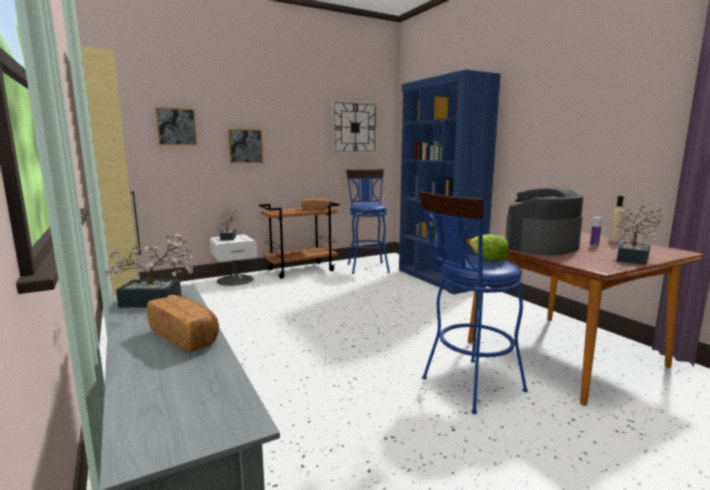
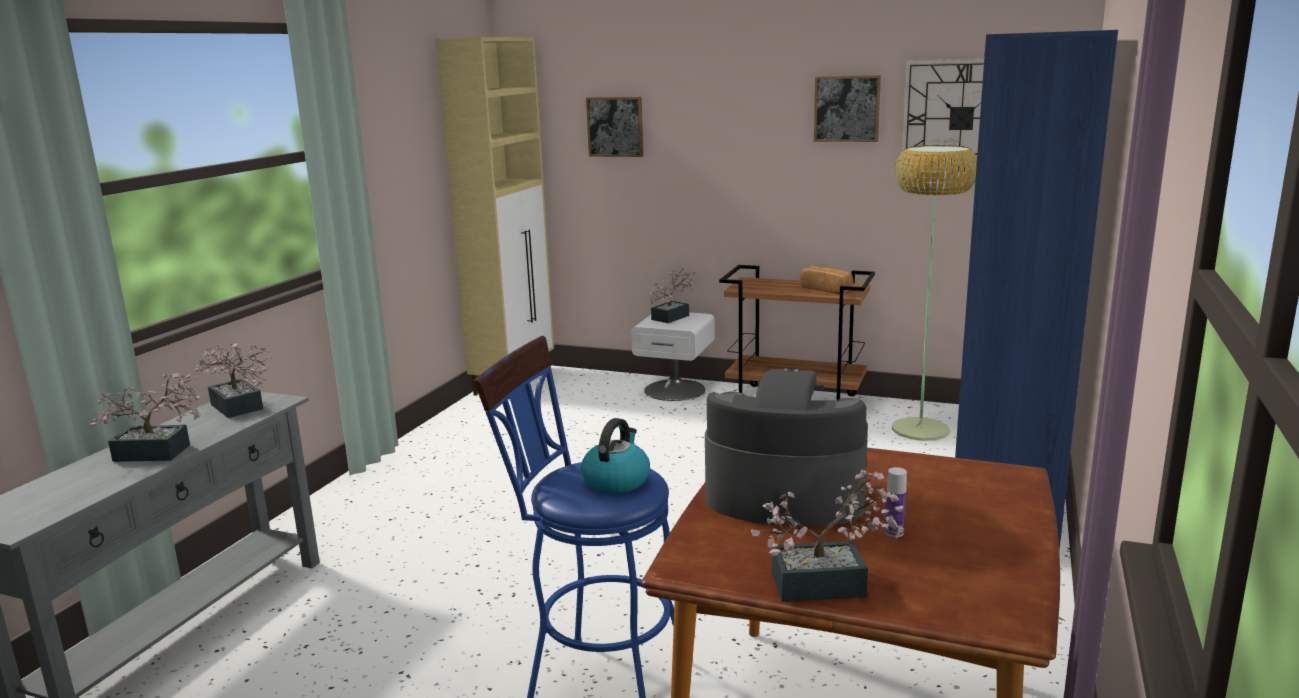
camera: 50 degrees right, 5 degrees up
bread [147,295,219,353] -> potted plant [89,373,201,462]
picture [228,129,263,163] -> picture moved to [814,75,881,142]
blue stool [346,169,390,274] -> floor lamp [892,145,977,441]
lettuce [469,234,509,261] -> kettle [581,418,650,493]
beige bottle [609,196,624,242] -> none

